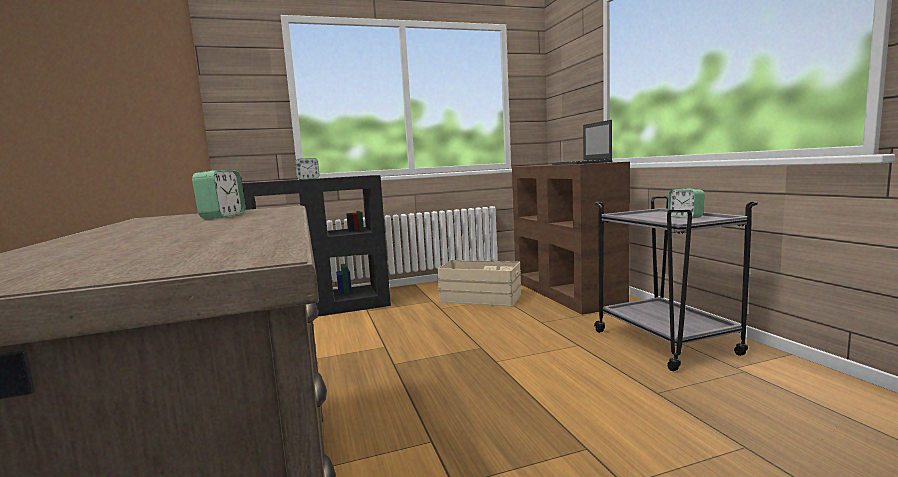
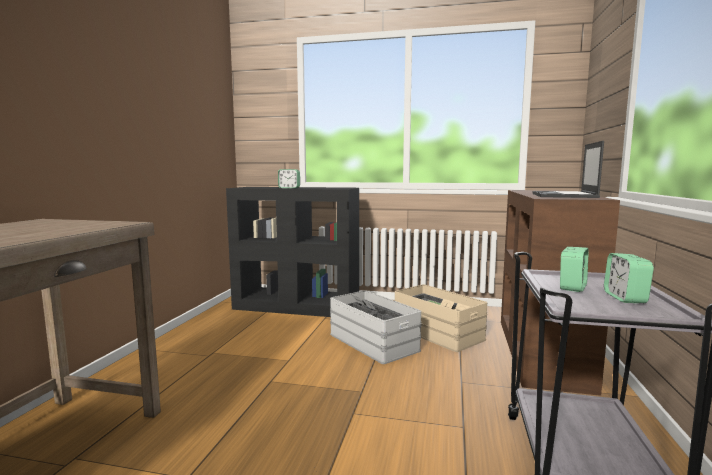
camera: 30 degrees right, 0 degrees up
alarm clock [192,170,246,219] -> alarm clock moved to [560,247,589,292]
none -> grey storage box [330,290,421,364]

